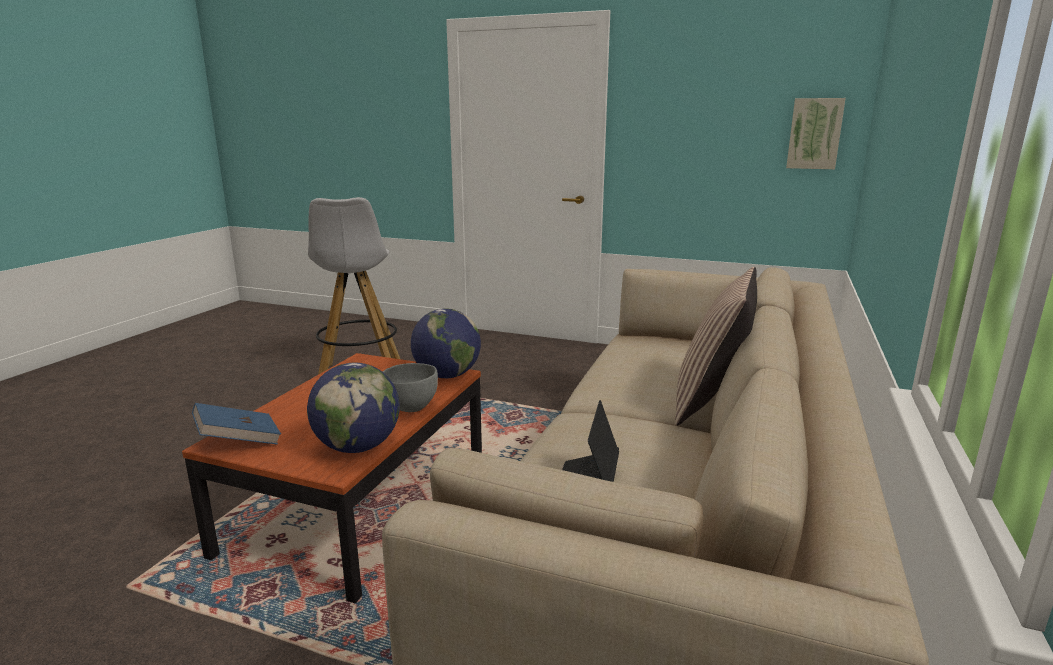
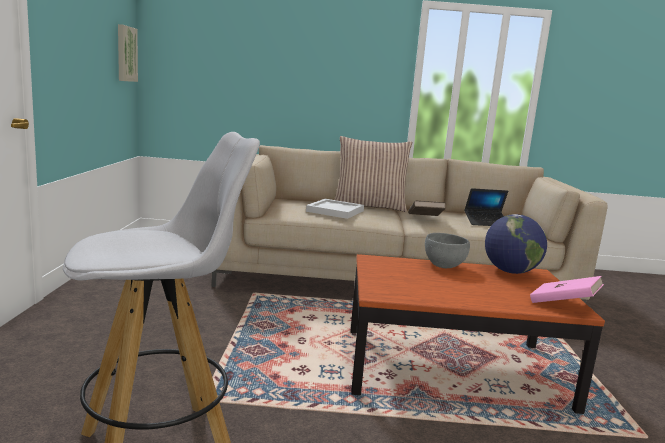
camera: 110 degrees left, 5 degrees down
blue book [192,403,281,445] -> pink book [530,276,604,303]
globe [411,308,481,378] -> none
none -> white tray [306,199,364,219]
none -> brown book [408,200,446,216]

